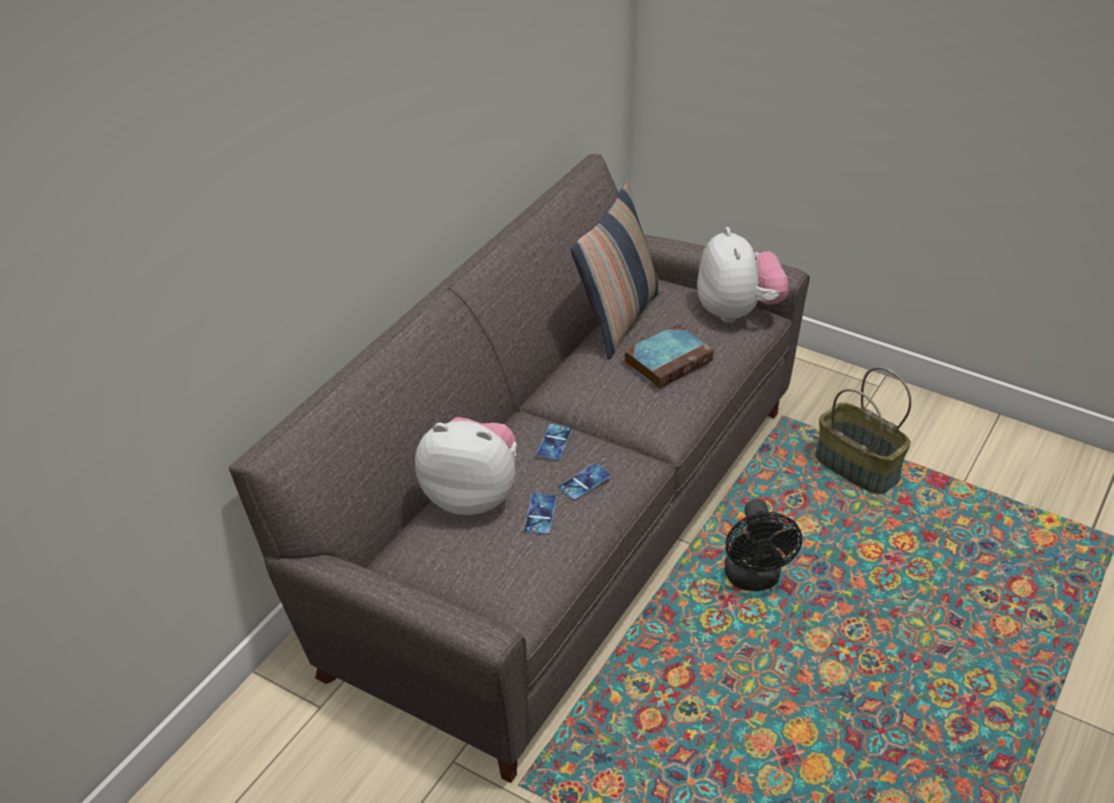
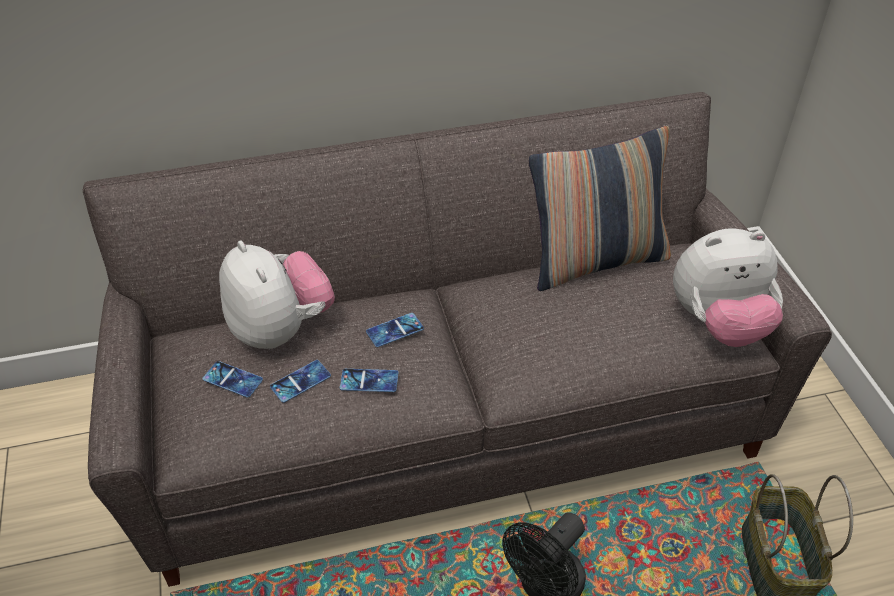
camera: 45 degrees right, 5 degrees up
book [624,324,714,389] -> none
plush toy [697,227,789,323] -> plush toy turned 45 degrees clockwise [673,228,783,347]
none -> phone [202,361,263,398]

